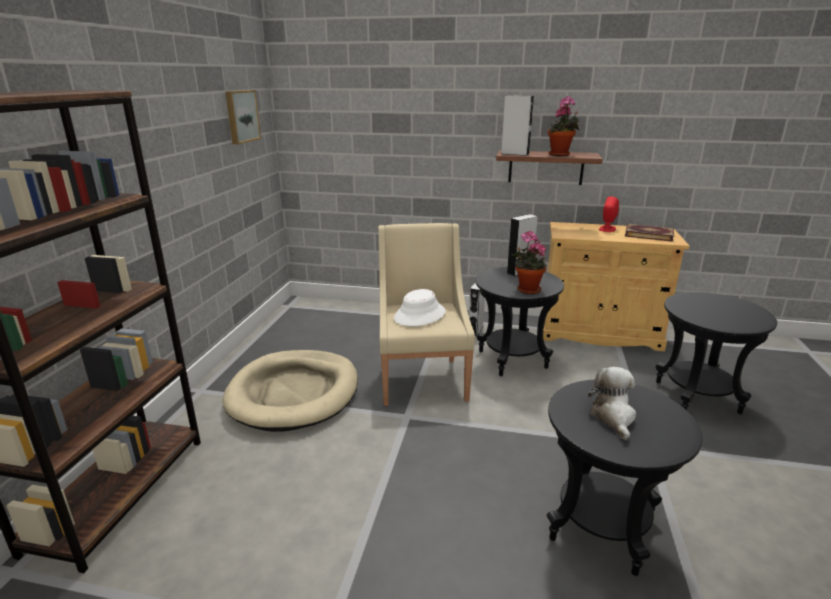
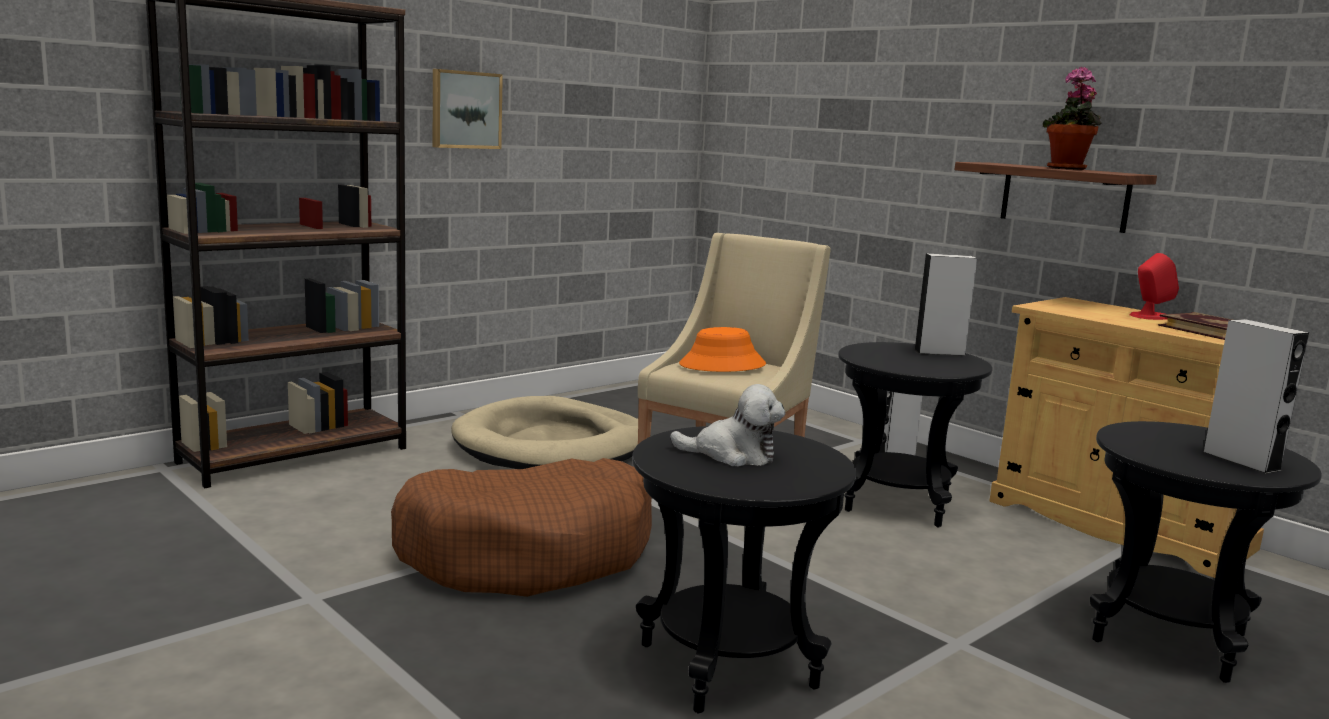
camera: 35 degrees right, 10 degrees down
picture [225,90,261,144] -> picture moved to [433,69,503,149]
white hat [394,289,445,326] -> orange hat [679,327,766,372]
grey speaker [501,95,534,156] -> grey speaker moved to [1202,319,1309,474]
potted plant [512,231,547,294] -> none
plush toy [588,367,636,440] -> plush toy turned 60 degrees clockwise [670,384,785,466]
none -> brown dog bed [391,458,652,597]

